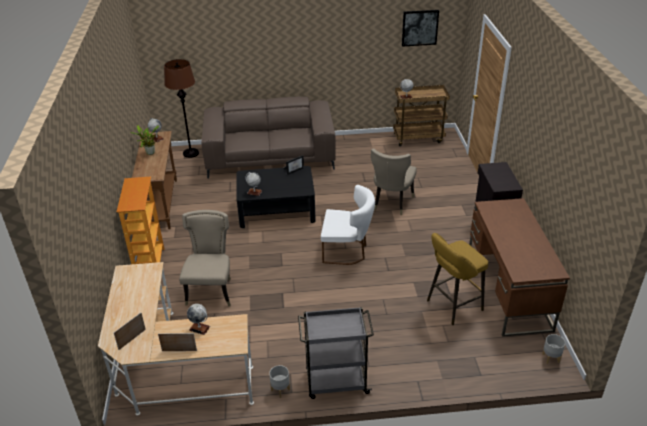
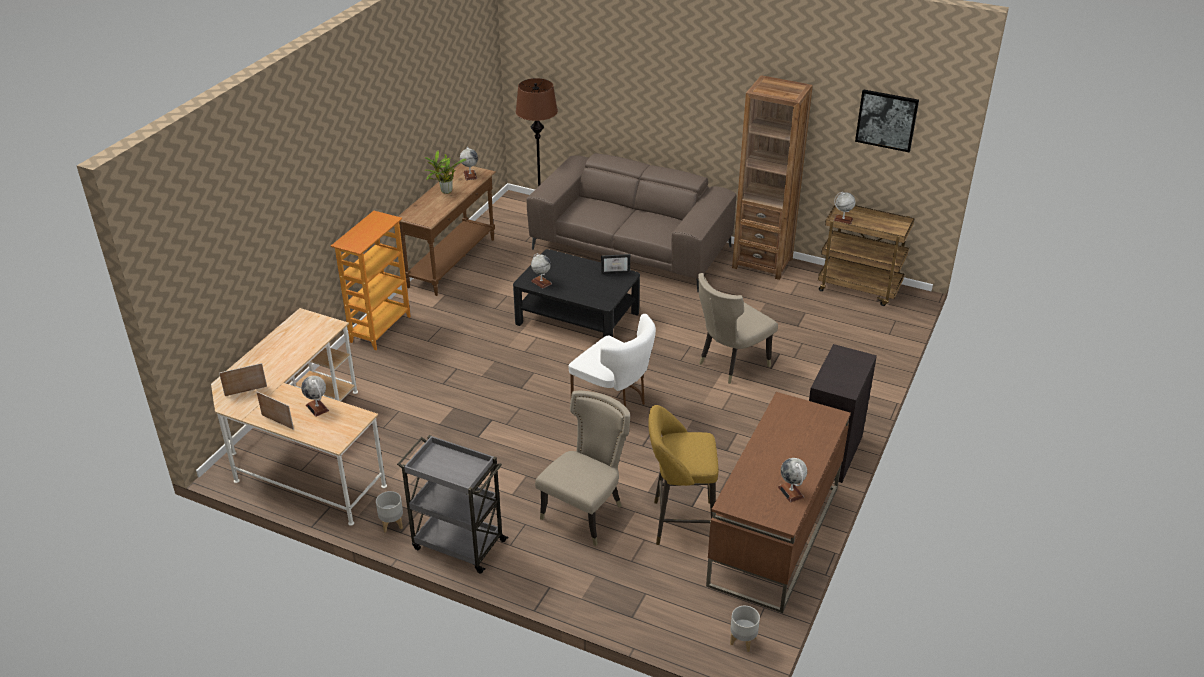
camera: 30 degrees right, 0 degrees up
beige chair [179,210,231,306] -> beige chair moved to [535,391,630,546]
none -> brown bookcase [732,75,813,280]
none -> globe [778,458,807,502]

